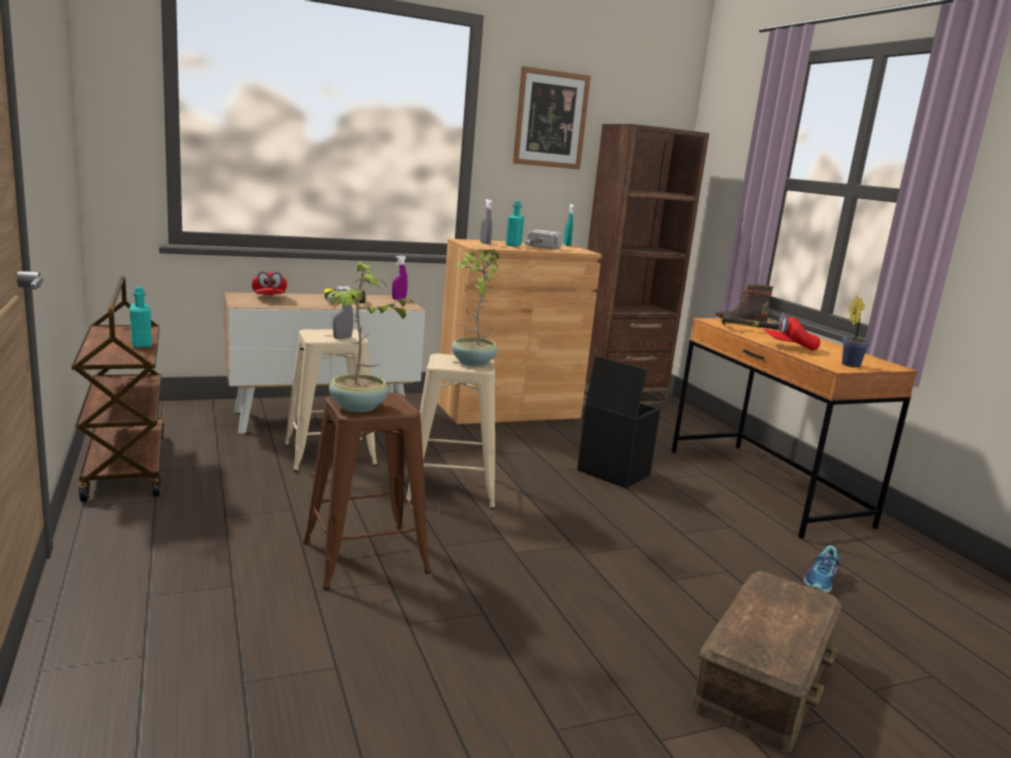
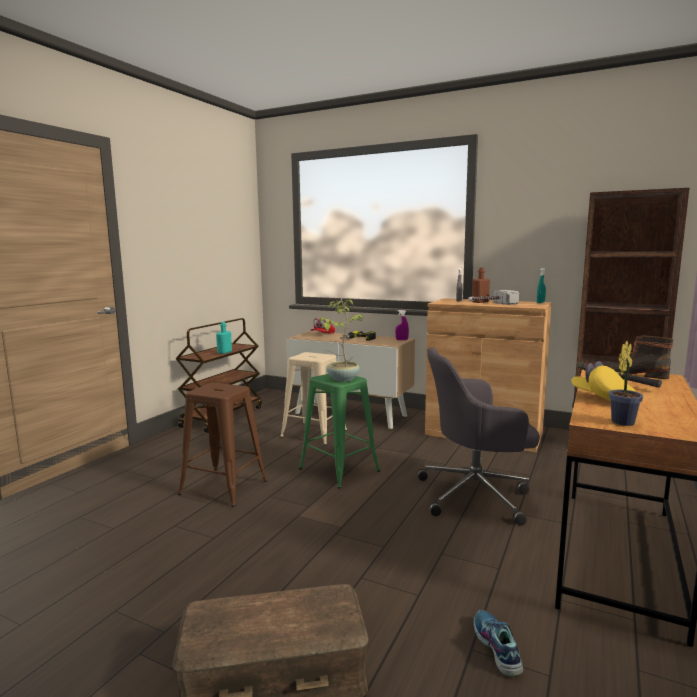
camera: 50 degrees right, 5 degrees down
potted plant [325,262,414,412] -> none
grey spray bottle [333,286,353,339] -> none
beige stool [406,353,495,509] -> green stool [299,374,380,488]
turquoise bottle [506,201,524,247] -> brown bottle [472,267,490,303]
picture [513,66,591,169] -> none
black storage box [577,356,660,489] -> grey office chair [417,347,540,525]
red cap [763,313,820,351] -> yellow cap [571,361,636,402]
shoe [804,545,841,593] -> shoe turned 90 degrees clockwise [474,610,523,677]

